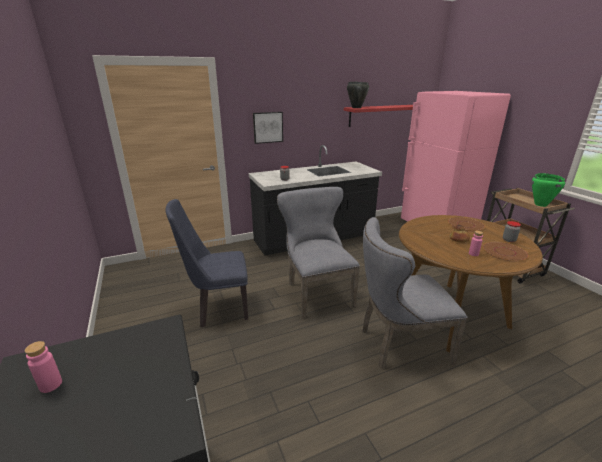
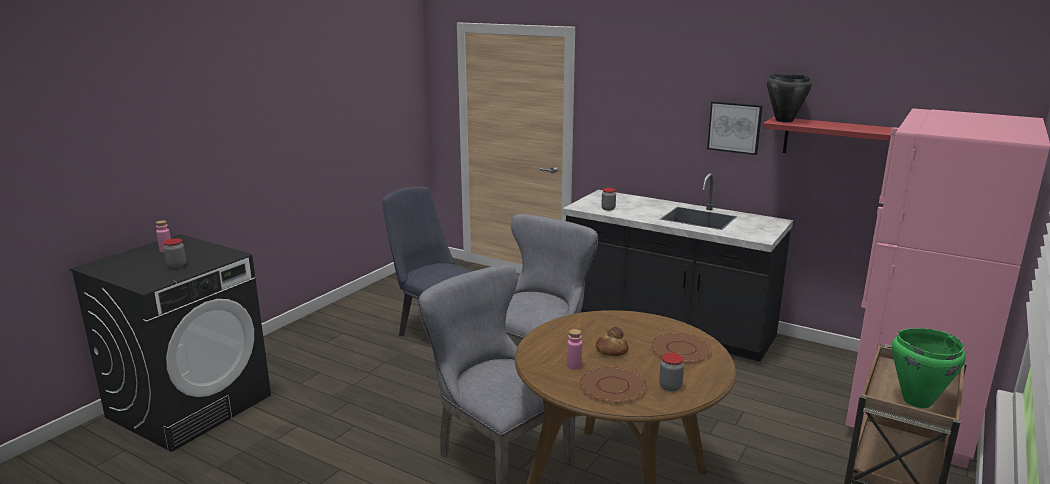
camera: 55 degrees right, 5 degrees down
picture [253,112,283,144] -> picture moved to [707,101,763,155]
none -> jar [163,238,186,268]

